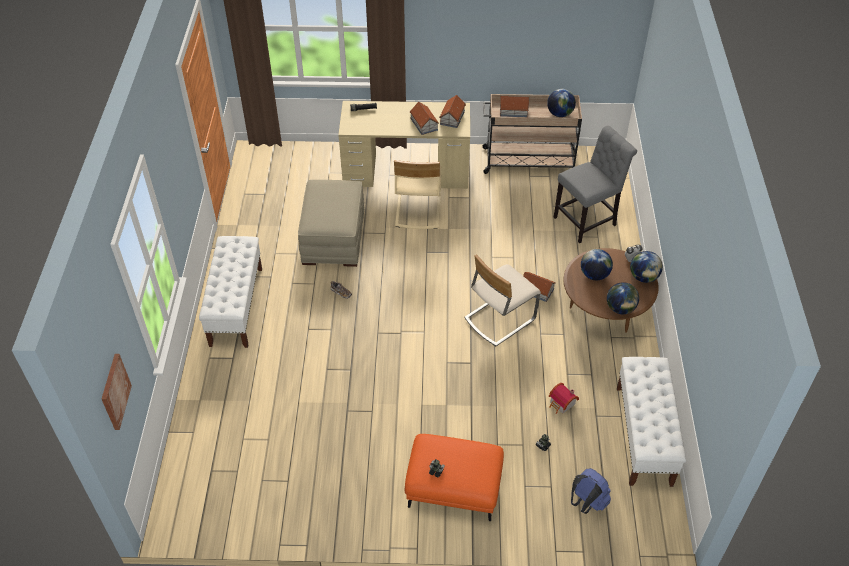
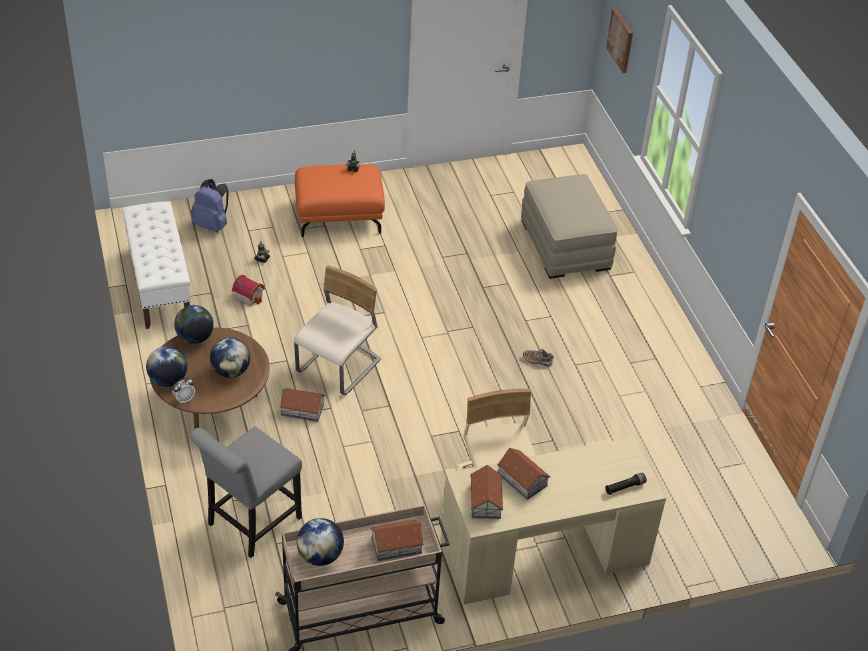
camera: 160 degrees right, 5 degrees down
white bench [199,236,262,348] -> none
beige ottoman [298,180,364,267] -> beige ottoman moved to [521,174,617,279]

